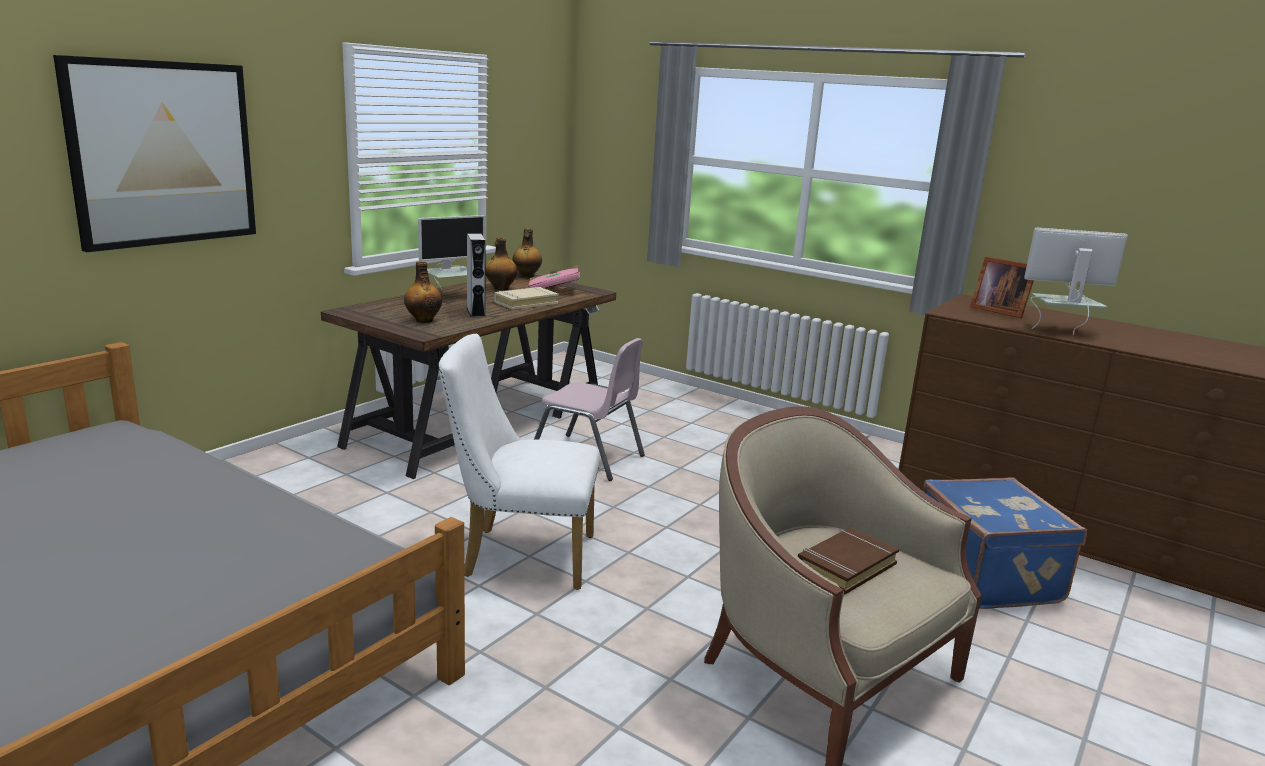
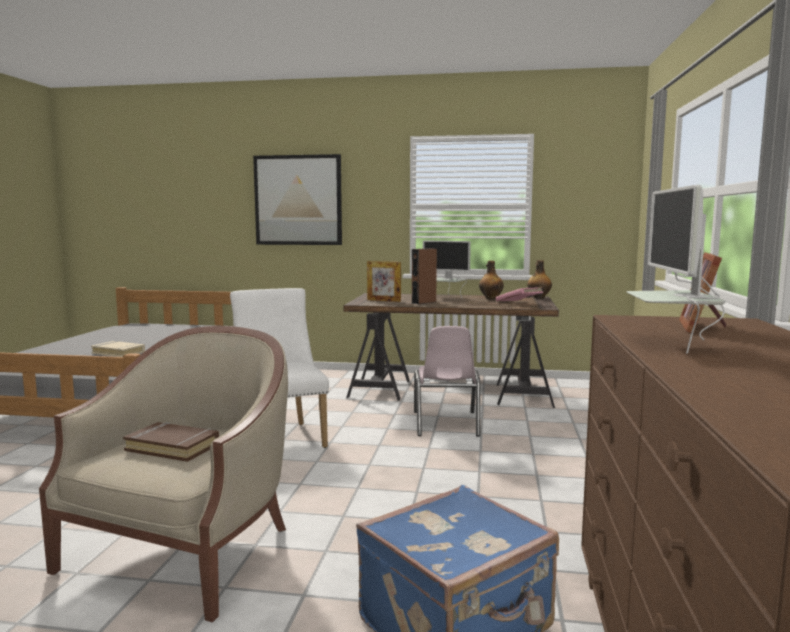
camera: 65 degrees right, 10 degrees down
bottle [404,261,442,323] -> picture frame [367,261,401,302]
grey speaker [467,233,486,317] -> brown speaker [412,248,437,304]
beige book [494,287,558,310] -> beige book moved to [91,341,145,357]
monitor [1024,228,1128,335] -> monitor turned 150 degrees counterclockwise [626,185,726,354]

